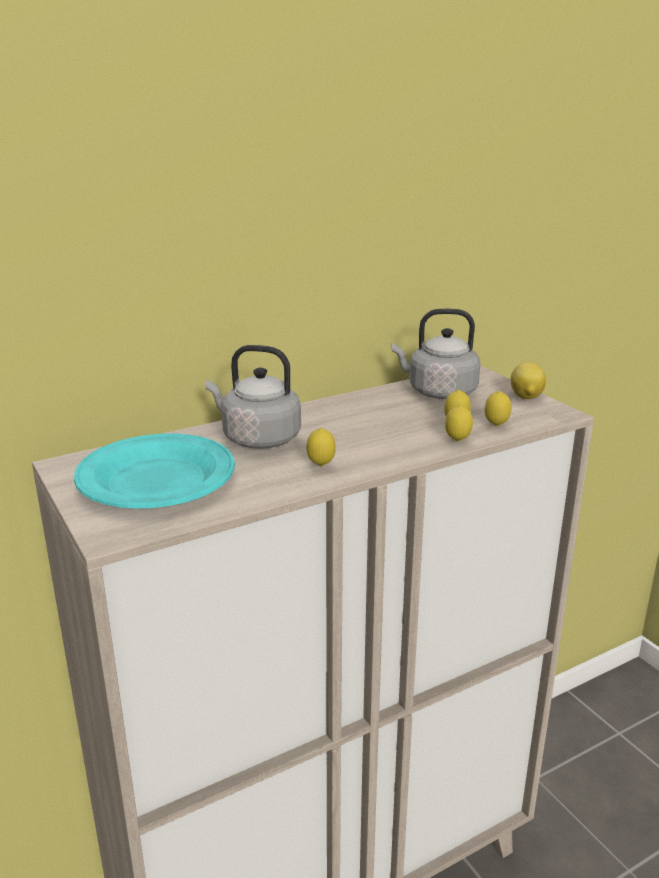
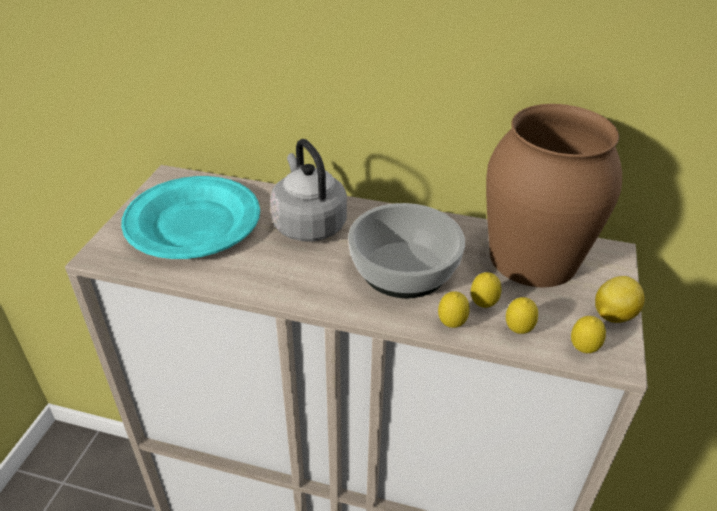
camera: 45 degrees right, 15 degrees up
lemon [307,428,336,466] -> lemon moved to [571,316,606,353]
grey kettle [391,309,481,399] -> brown vase [486,104,622,287]
none -> bowl [348,203,465,298]

